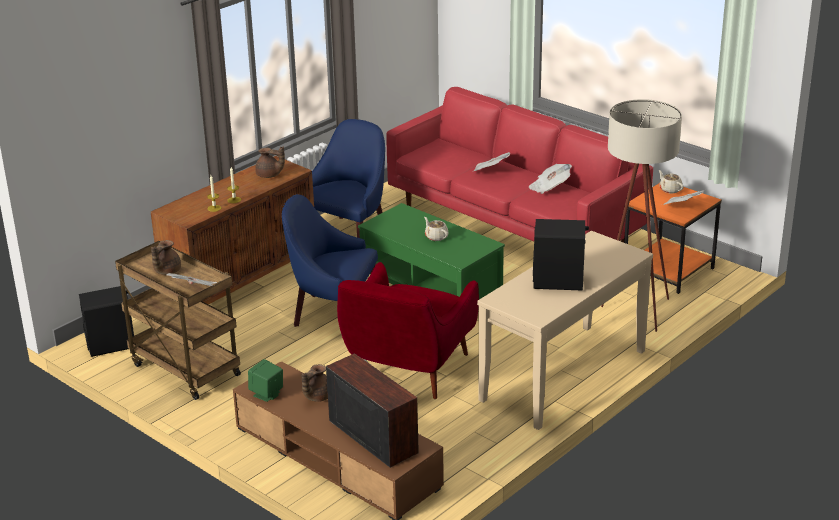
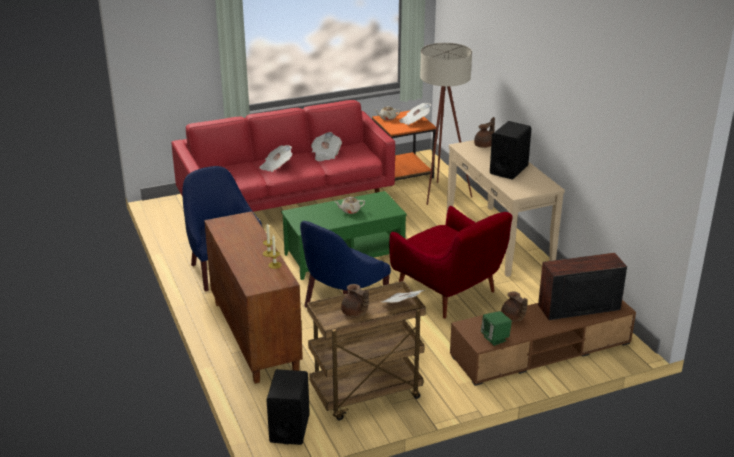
camera: 65 degrees left, 0 degrees up
brown teapot [255,146,285,178] -> brown teapot moved to [474,117,495,148]

